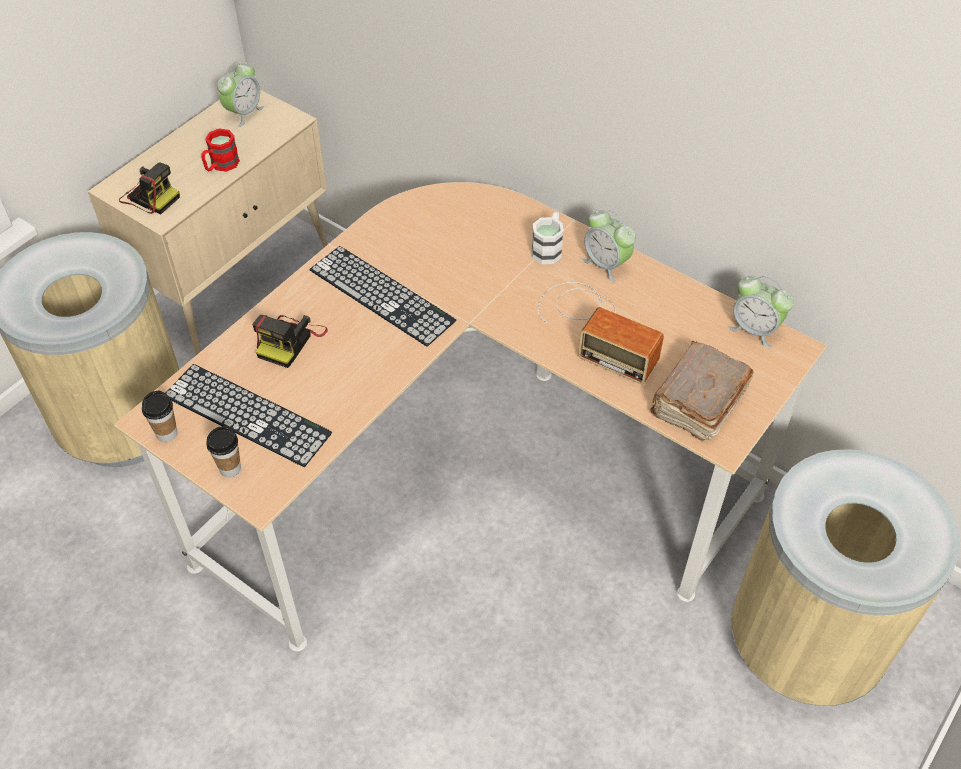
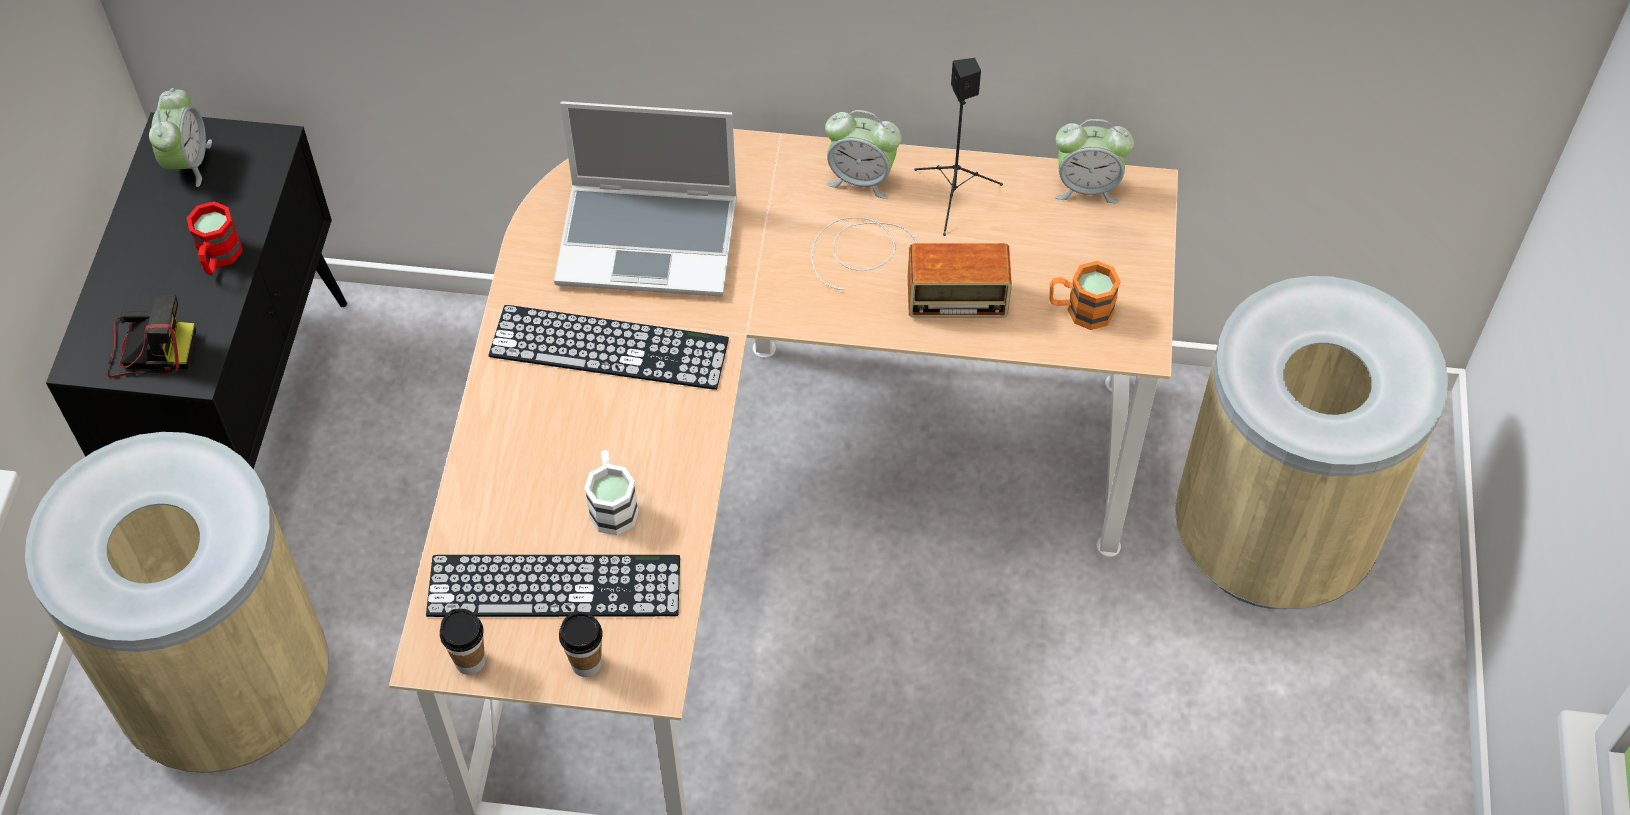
camera: 30 degrees left, 5 degrees up
beige cabinet [88,90,328,355] -> black cabinet [46,112,347,469]
camera [252,315,328,368] -> none
white mug [531,212,564,264] -> white mug moved to [584,450,639,535]
brown book [650,341,753,442] -> orange mug [1049,261,1121,330]
none -> laptop [554,101,737,297]
none -> black speaker [915,58,1003,236]

